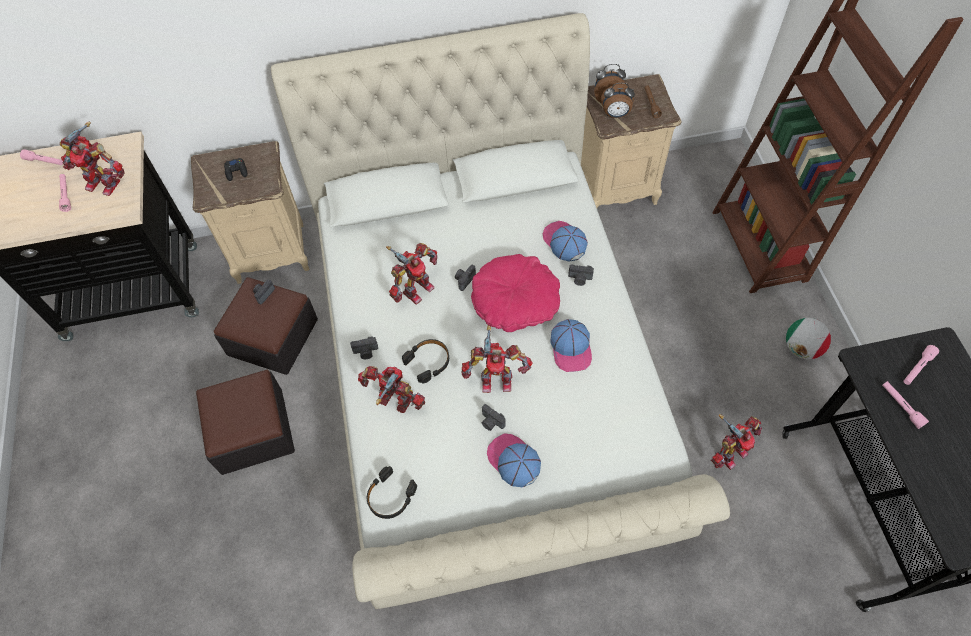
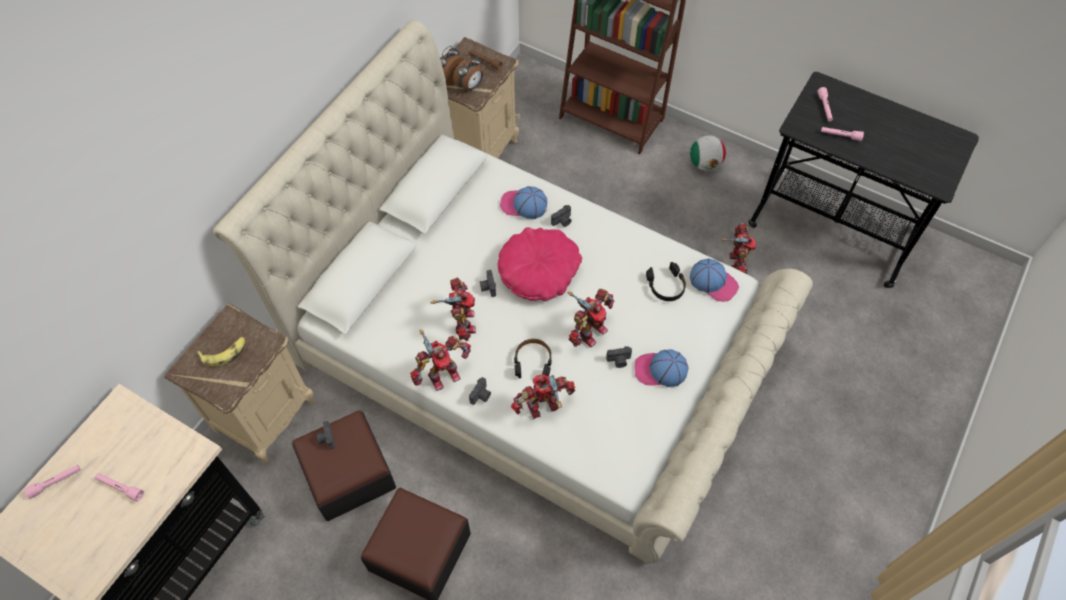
camera: 50 degrees left, 0 degrees up
toy robot [60,122,124,196] -> toy robot moved to [410,329,471,391]
black game controller [224,158,247,181] -> banana [197,337,246,367]
black headphones [367,466,417,519] -> black headphones moved to [646,262,686,301]
cap [550,319,592,372] -> cap moved to [690,258,739,302]

